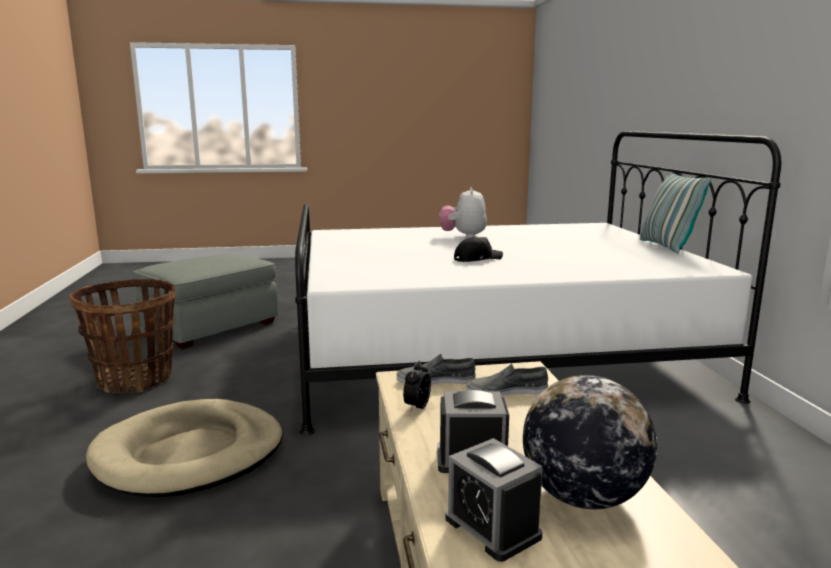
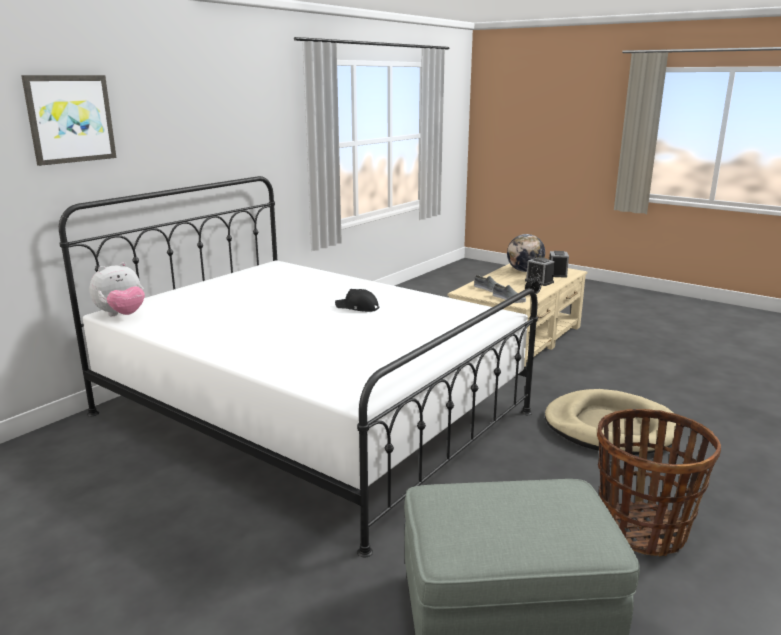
camera: 135 degrees left, 5 degrees up
plush toy [439,187,487,238] -> plush toy moved to [89,262,145,316]
pillow [640,171,712,253] -> none
none -> picture [21,75,116,166]

